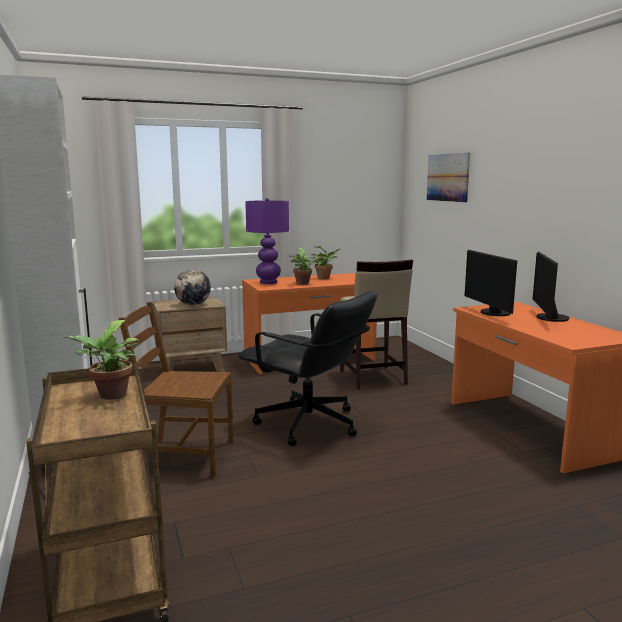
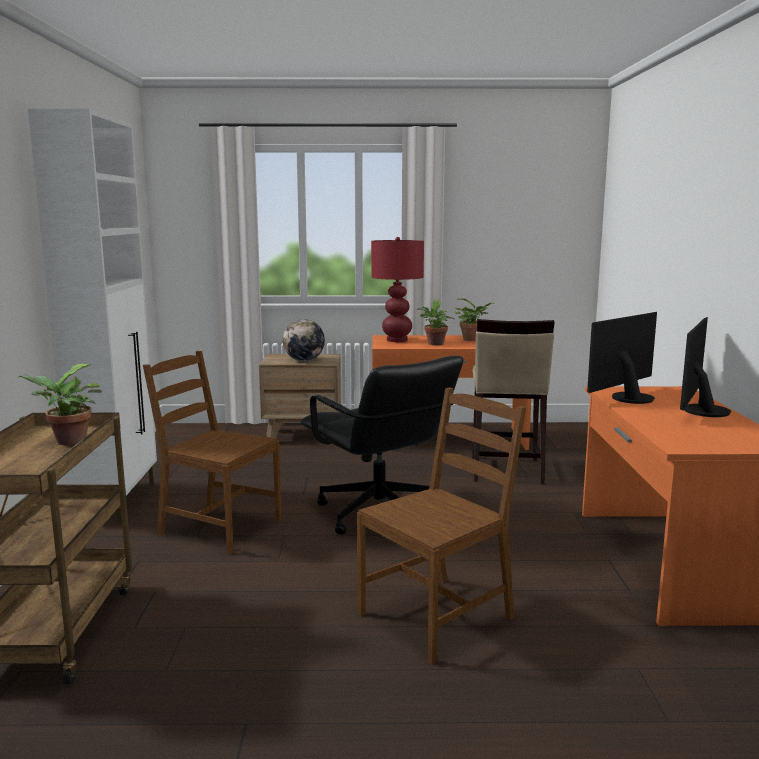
camera: 20 degrees right, 0 degrees up
purple table lamp [245,198,289,284] -> red table lamp [371,237,424,342]
picture [427,152,470,202] -> none
monitor [465,250,517,316] -> monitor turned 45 degrees clockwise [587,312,657,404]
none -> brown chair [357,387,526,664]

